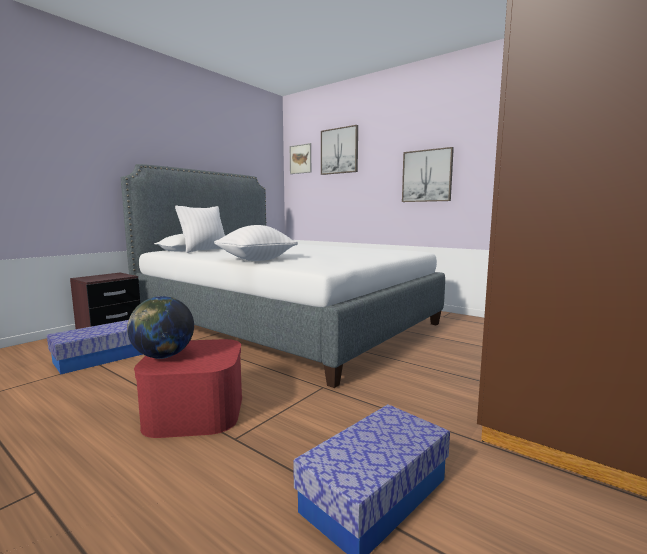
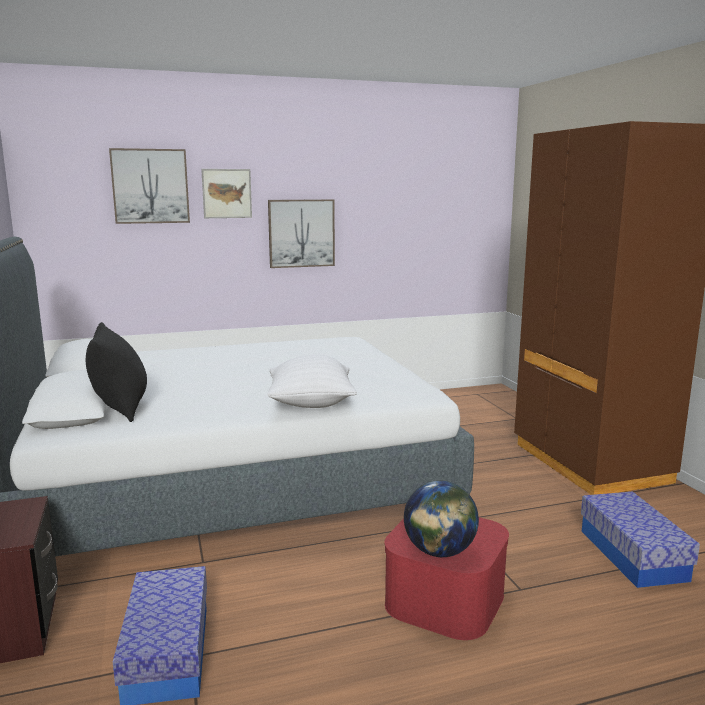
camera: 55 degrees left, 5 degrees up
white pillow [175,206,225,253] -> black pillow [86,322,147,422]
picture [290,143,311,174] -> picture moved to [201,169,252,218]

